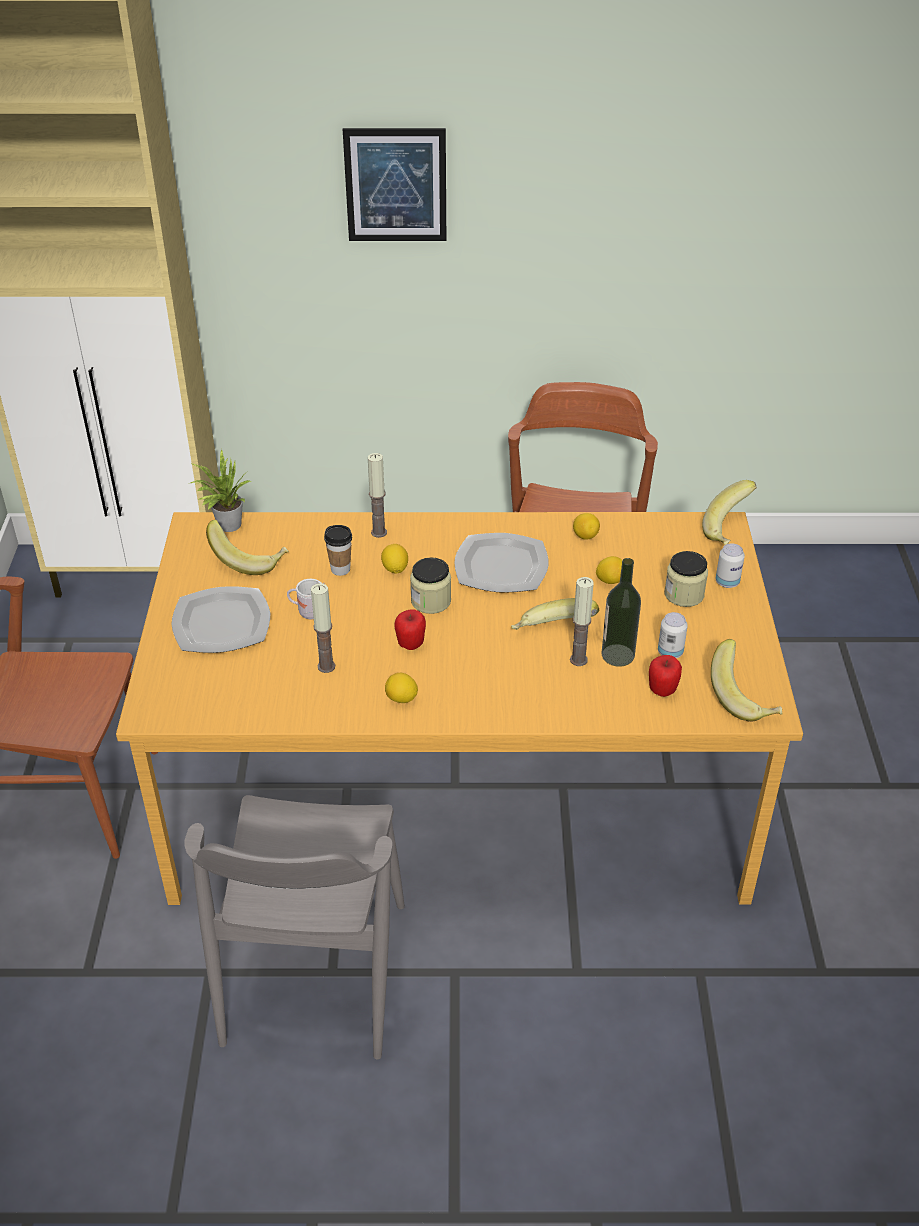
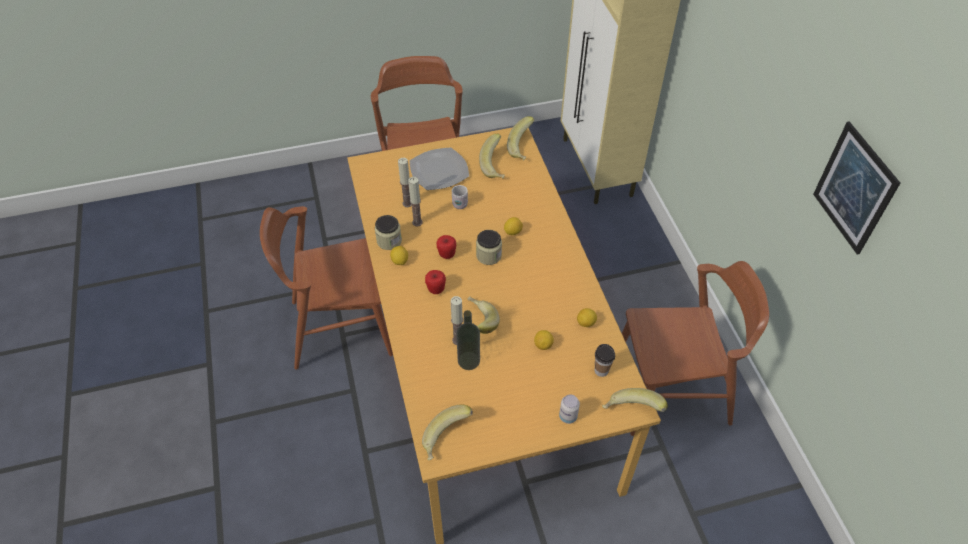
camera: 75 degrees right, 10 degrees up
grey chair [184,795,405,1060] -> brown chair [260,206,393,370]
potted plant [190,449,251,532] -> banana [507,116,534,160]
cup [324,525,352,576] -> cup moved to [595,344,615,377]
picture [343,128,446,241] -> picture moved to [813,121,900,255]
candle [368,453,387,538] -> candle moved to [398,158,412,207]
plate [454,533,549,593] -> none
apple [649,655,682,697] -> apple moved to [425,270,446,294]
can [658,612,688,658] -> none
jar [664,551,708,607] -> jar moved to [375,215,402,250]

